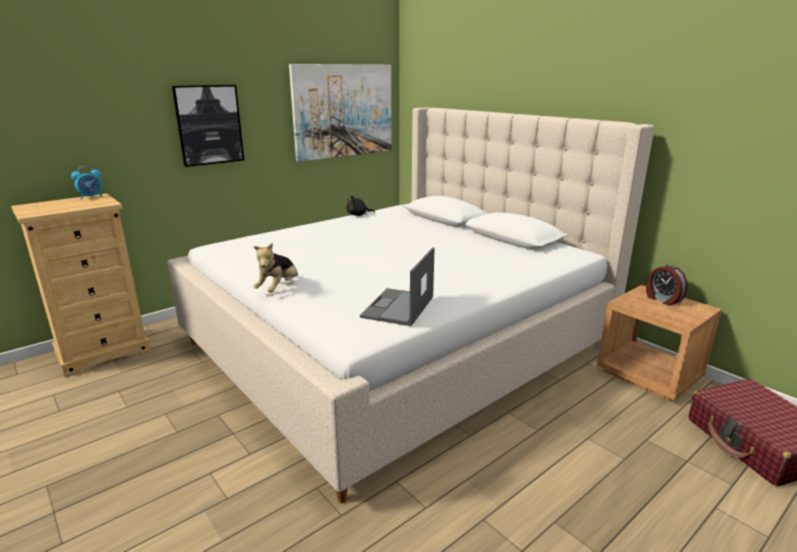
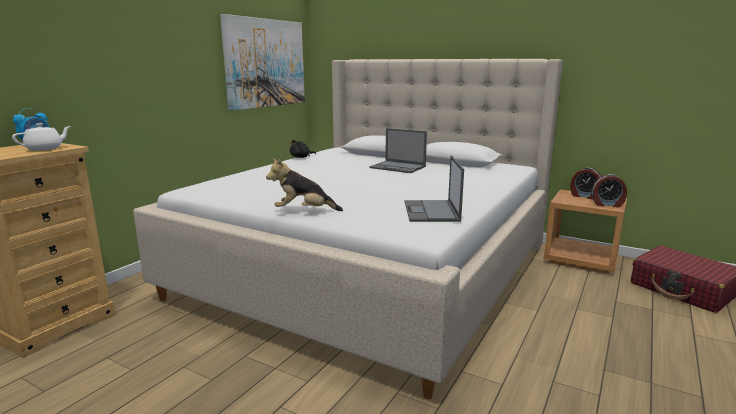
camera: 20 degrees left, 5 degrees down
picture [172,85,244,167] -> none
plush toy [253,243,298,293] -> plush toy turned 90 degrees clockwise [266,158,343,211]
none -> white teapot [12,123,71,151]
none -> laptop [369,128,427,173]
none -> alarm clock [591,174,627,208]

